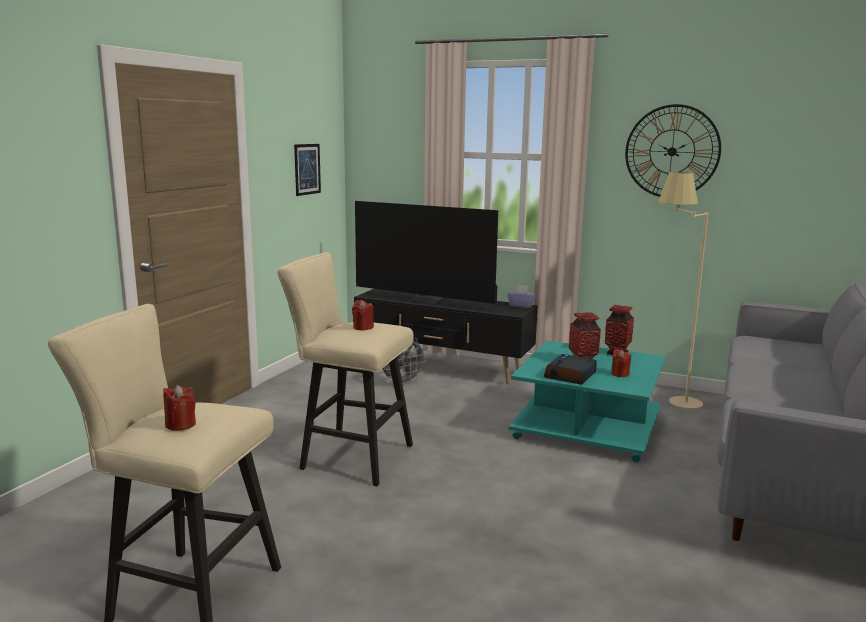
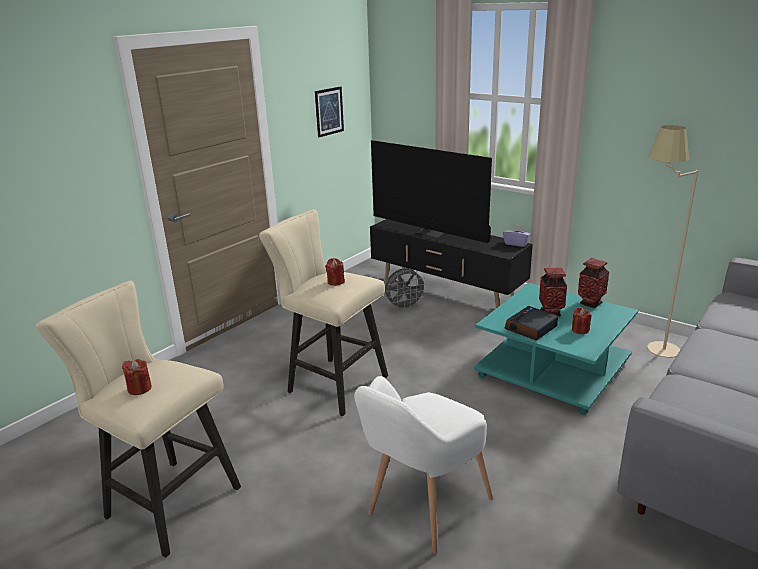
camera: 15 degrees right, 10 degrees up
wall clock [625,104,721,197] -> none
none -> white armchair [354,376,493,554]

